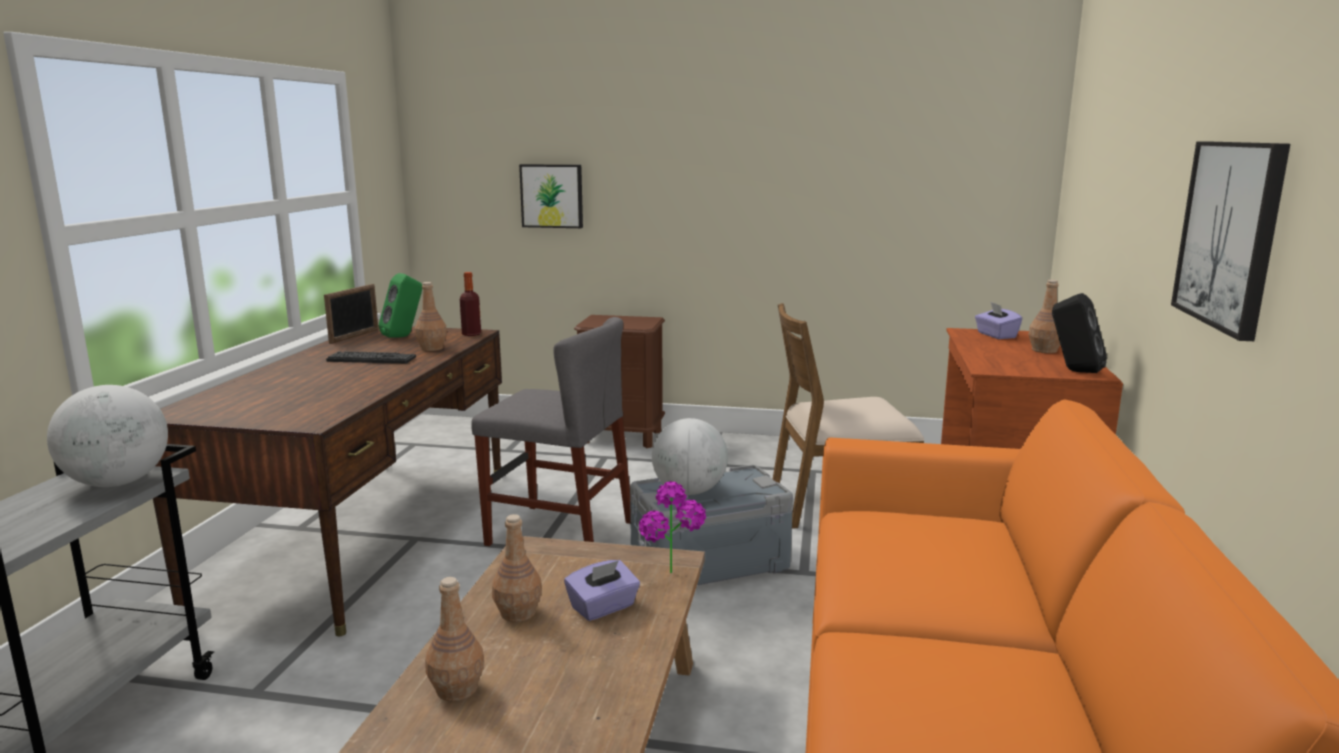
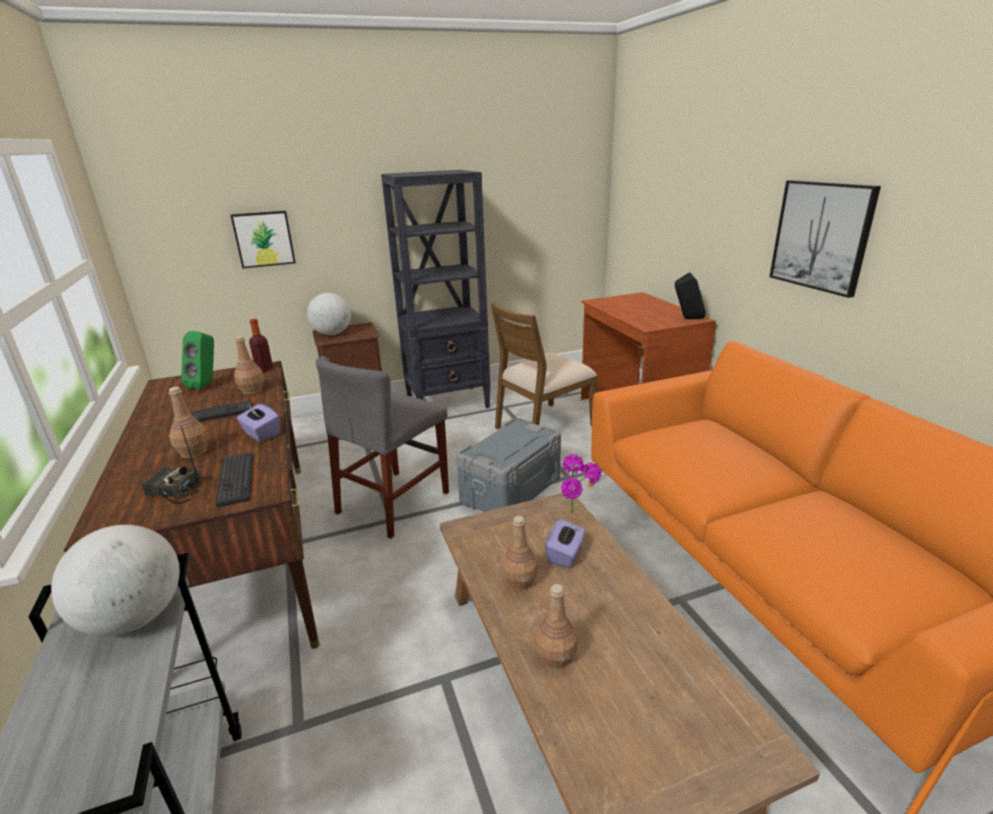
camera: 30 degrees left, 10 degrees up
picture frame [324,284,378,344] -> none
grey chair [471,317,631,546] -> grey chair turned 135 degrees clockwise [316,356,449,539]
globe [652,418,728,495] -> globe moved to [307,293,351,335]
purple tissue box [975,302,1022,339] -> purple tissue box moved to [236,404,280,442]
brown bottle [1029,280,1060,353] -> brown bottle moved to [169,387,208,458]
none -> radio [142,426,203,504]
none -> keyboard [215,452,253,507]
none -> black bookcase [381,170,491,408]

